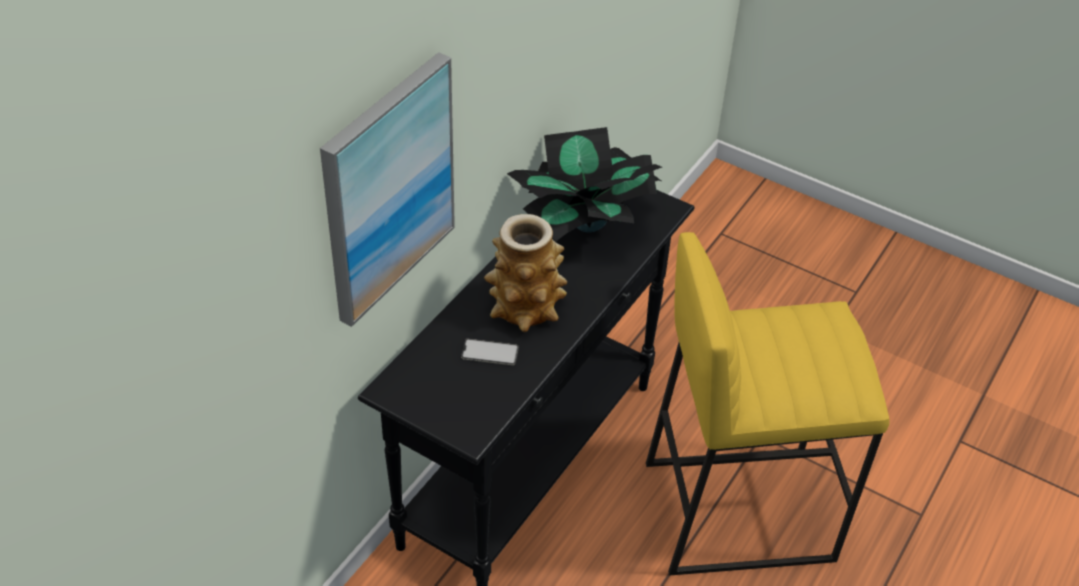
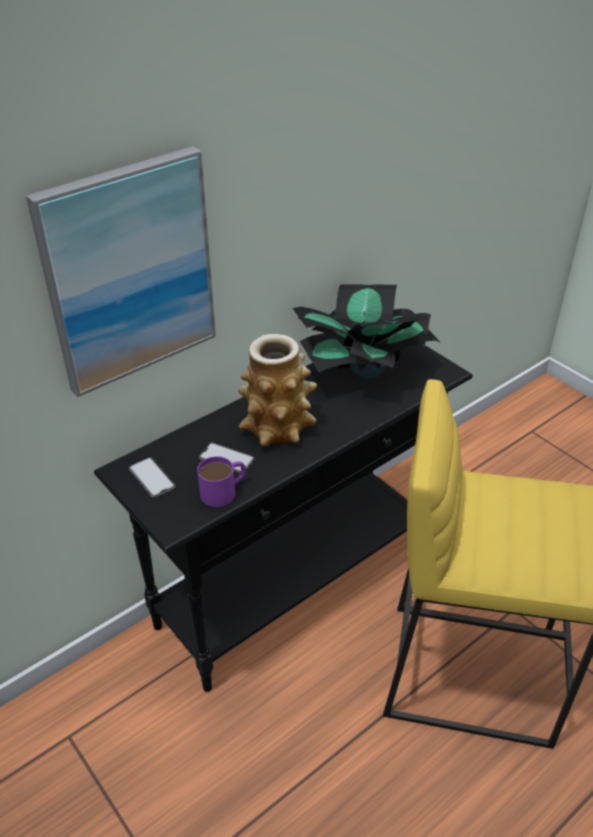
camera: 20 degrees right, 5 degrees down
none -> phone [129,457,175,498]
none -> purple mug [197,456,246,507]

